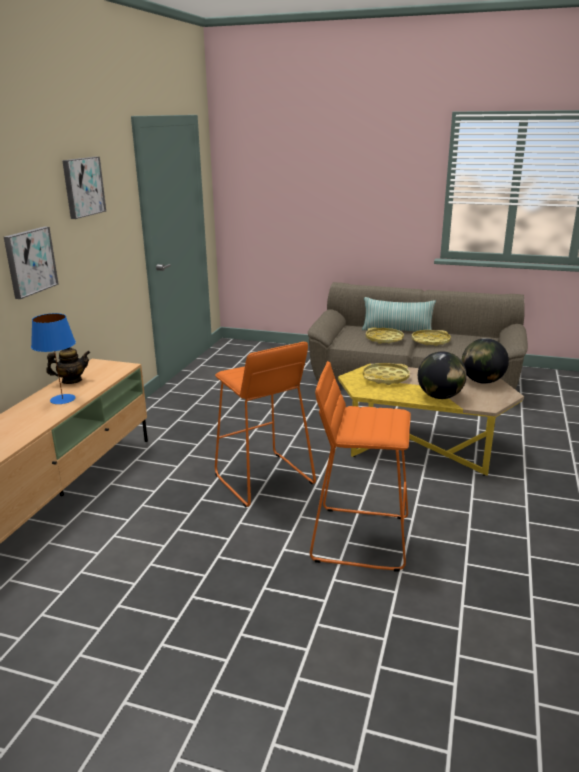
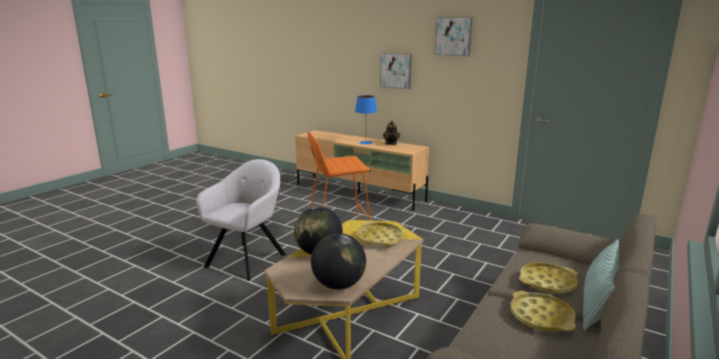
camera: 105 degrees right, 5 degrees down
orange stool [310,361,411,571] -> grey armchair [196,159,286,281]

